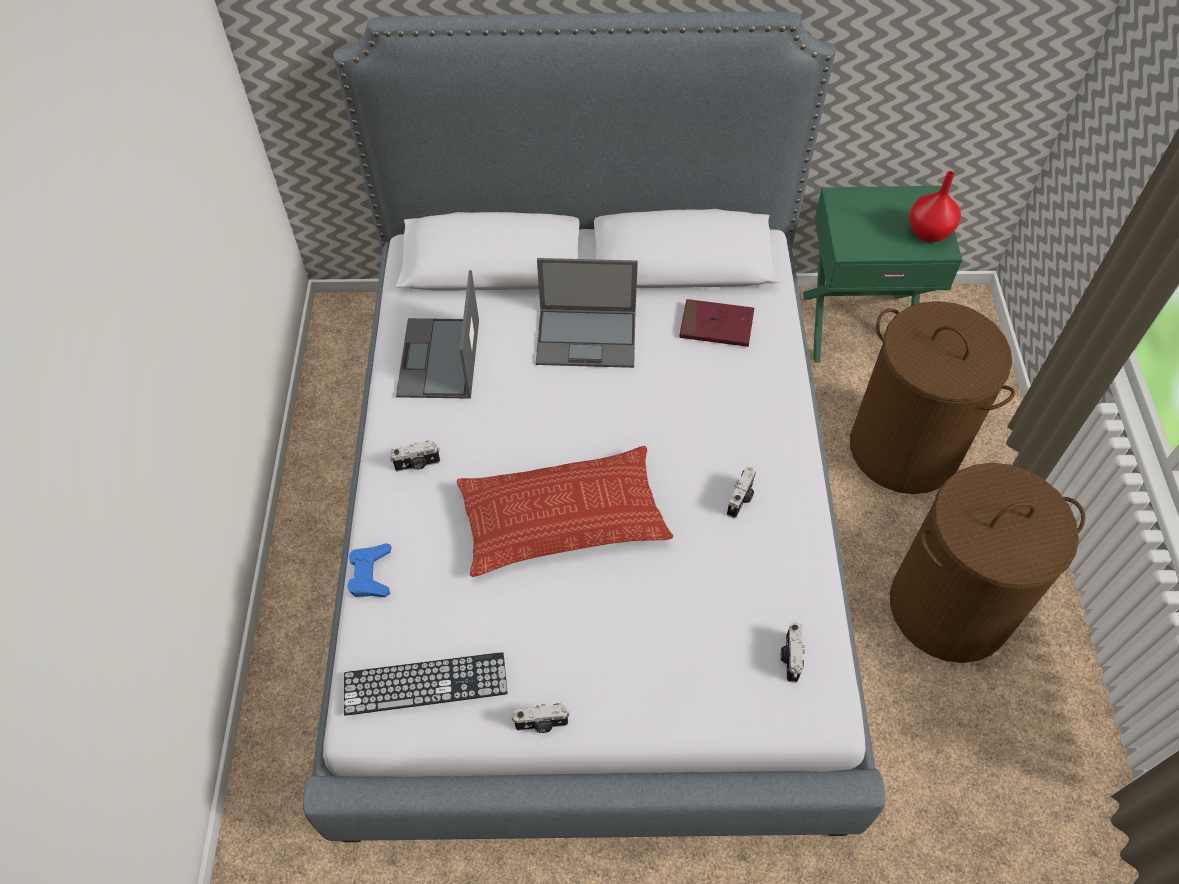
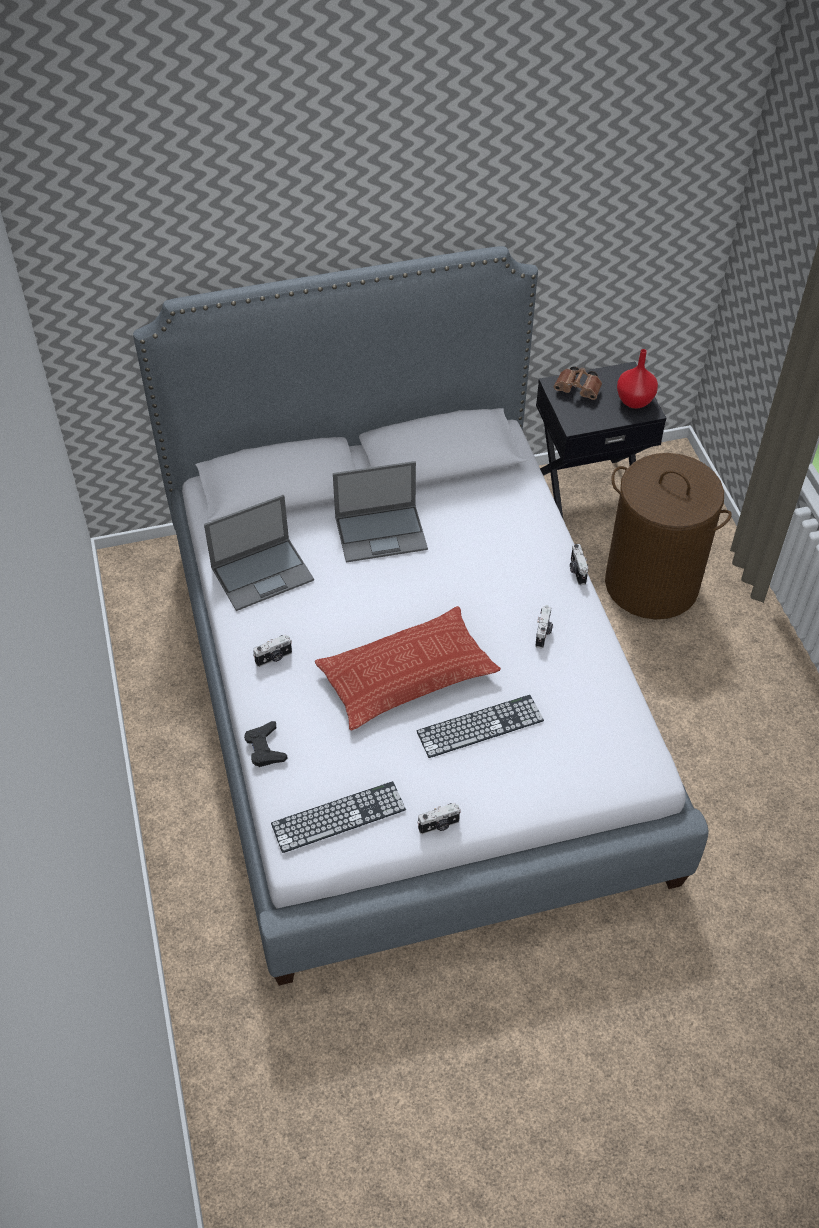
camera: 15 degrees left, 5 degrees down
blue game controller [347,543,392,597] -> black game controller [244,721,288,767]
laptop [396,270,479,399] -> laptop turned 105 degrees counterclockwise [204,495,314,611]
red book [679,299,754,347] -> none
camera [781,623,805,683] -> camera moved to [570,544,588,585]
green nightstand [803,186,963,363] -> black nightstand [536,362,666,518]
brown laundry basket [890,463,1086,663] -> none
none -> keyboard [416,695,544,758]
none -> brown binoculars [554,366,602,400]

